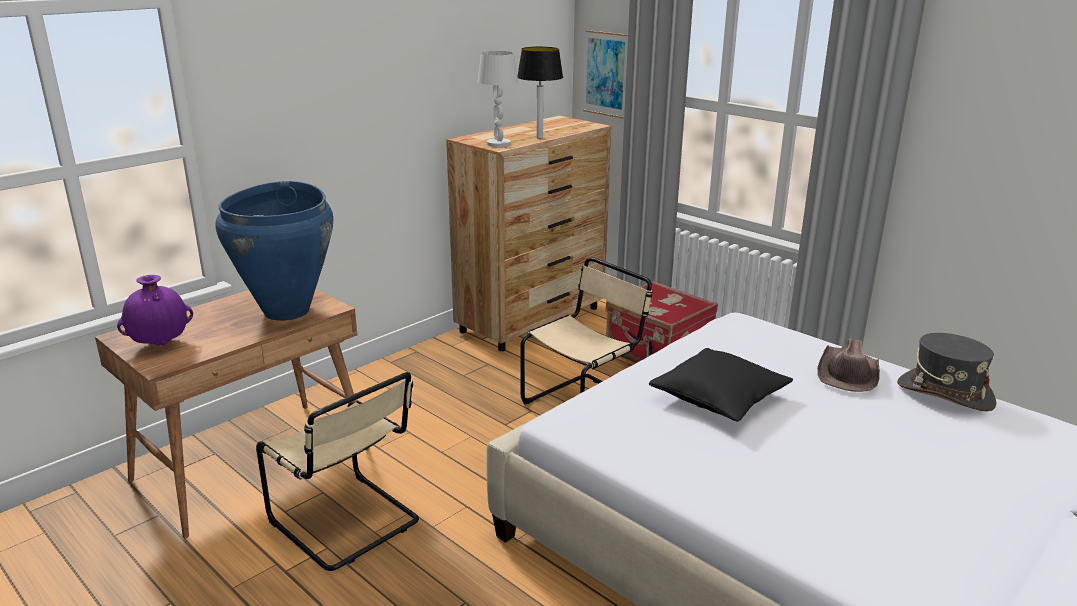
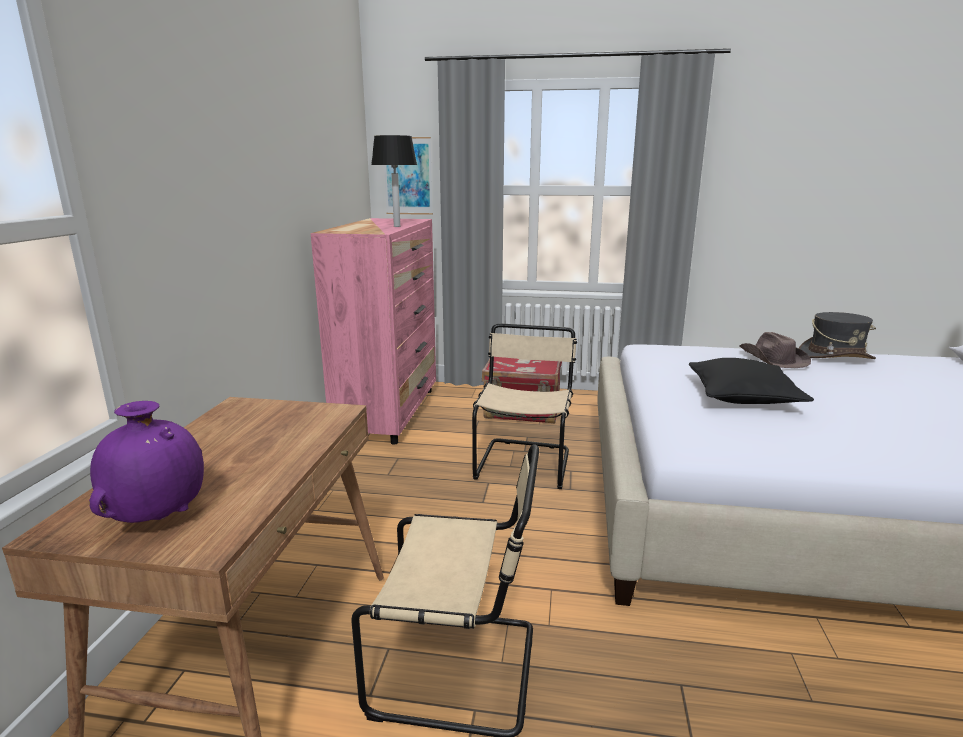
camera: 35 degrees left, 5 degrees down
blue vase [215,181,333,321] -> none
brown dresser [446,116,612,351] -> pink dresser [311,218,436,445]
white table lamp [478,51,518,147] -> none

